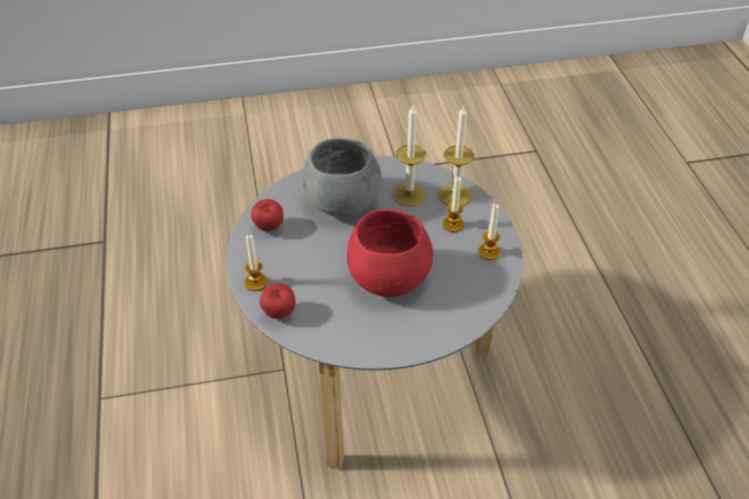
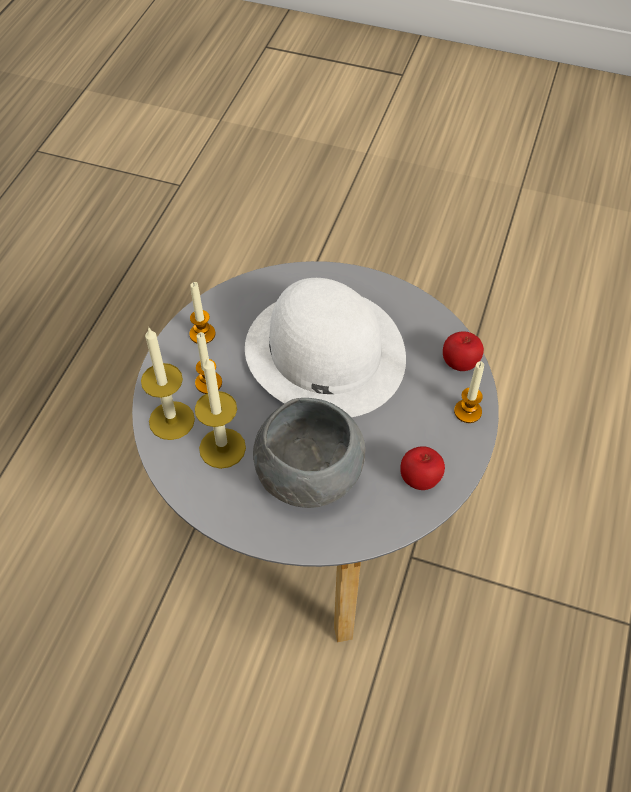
camera: 150 degrees left, 10 degrees up
red bowl [347,209,433,297] -> white hat [245,278,406,417]

